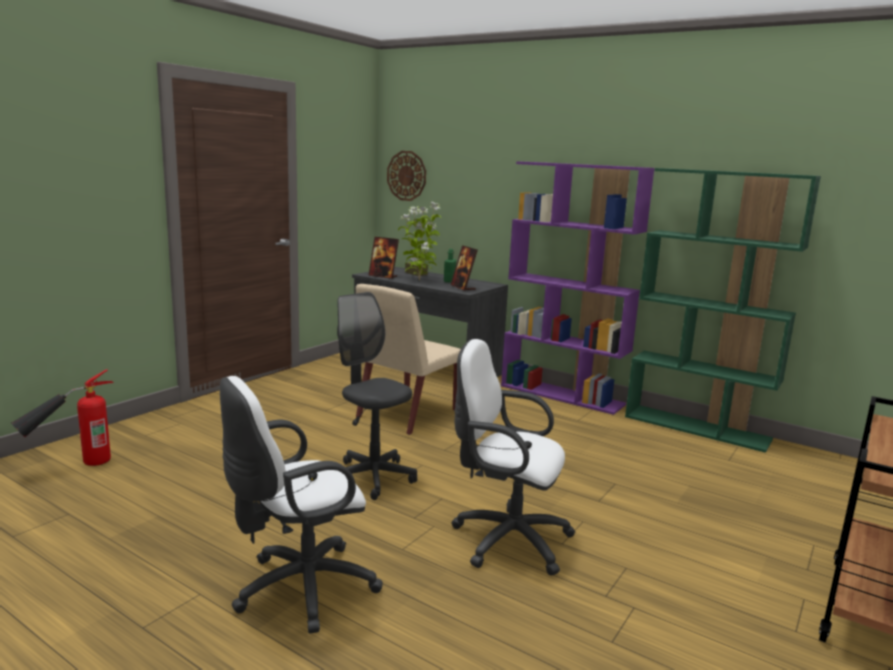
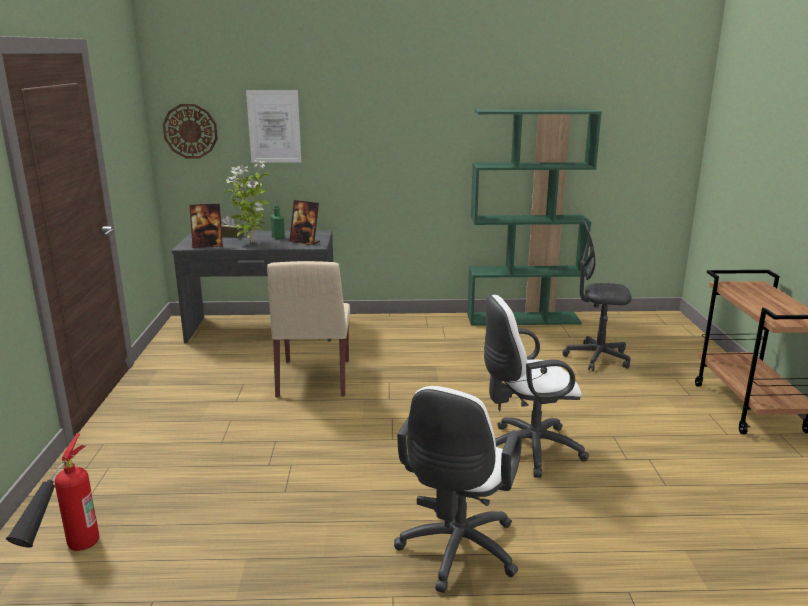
camera: 35 degrees left, 5 degrees up
grey office chair [337,292,417,500] -> grey office chair moved to [563,221,632,371]
purple bookcase [501,161,655,415] -> none
none -> picture [246,90,301,163]

